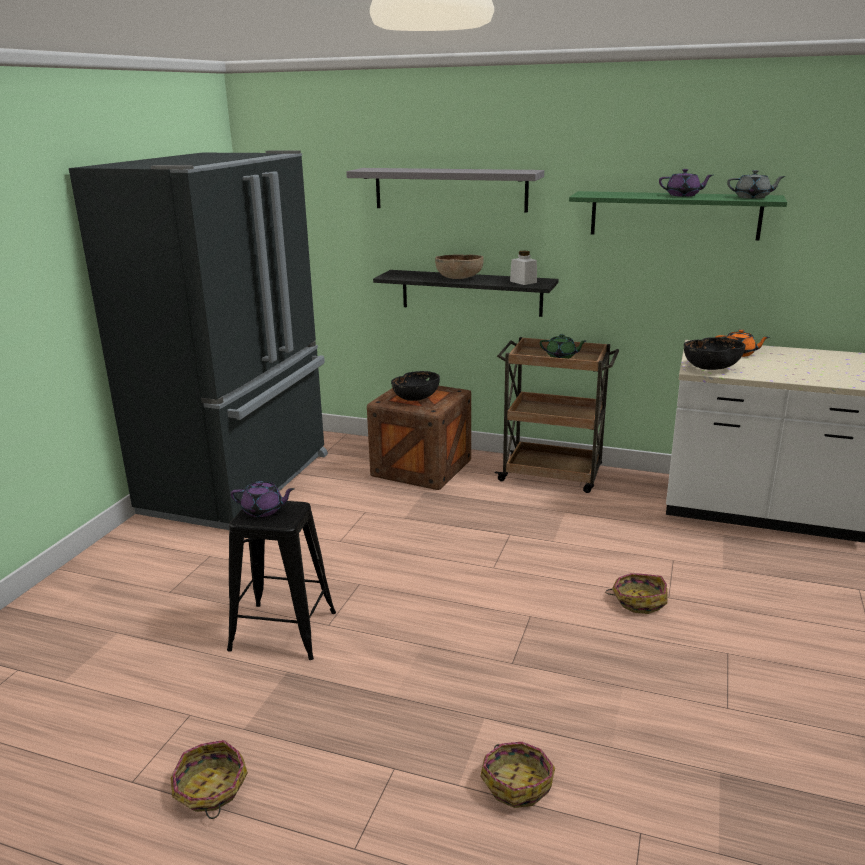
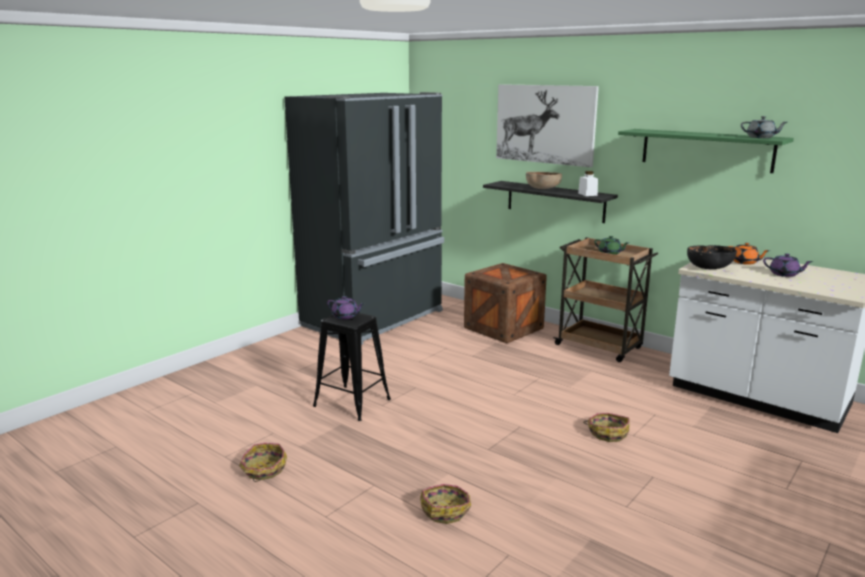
camera: 20 degrees right, 5 degrees down
grey shelf [346,168,544,212] -> picture [496,84,599,167]
black bowl [391,371,440,401] -> none
purple teapot [659,169,713,197] -> purple teapot moved to [763,253,813,277]

